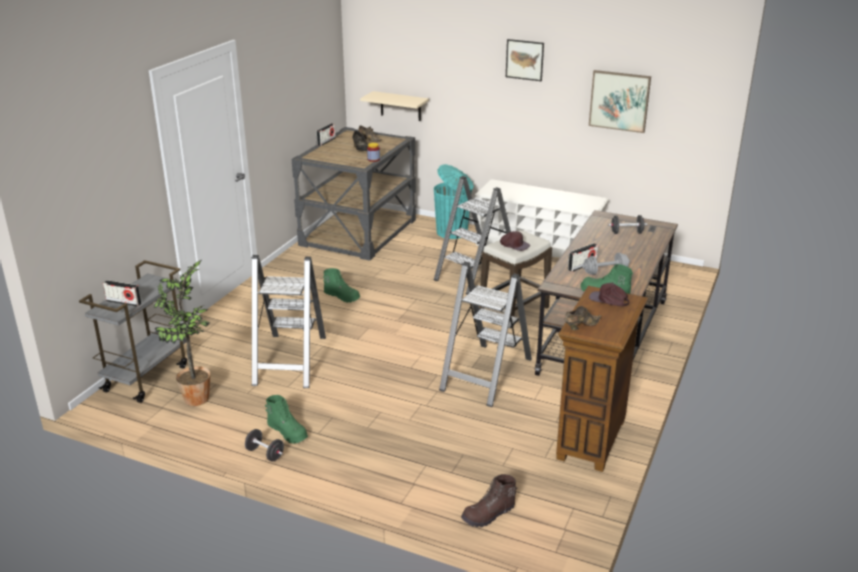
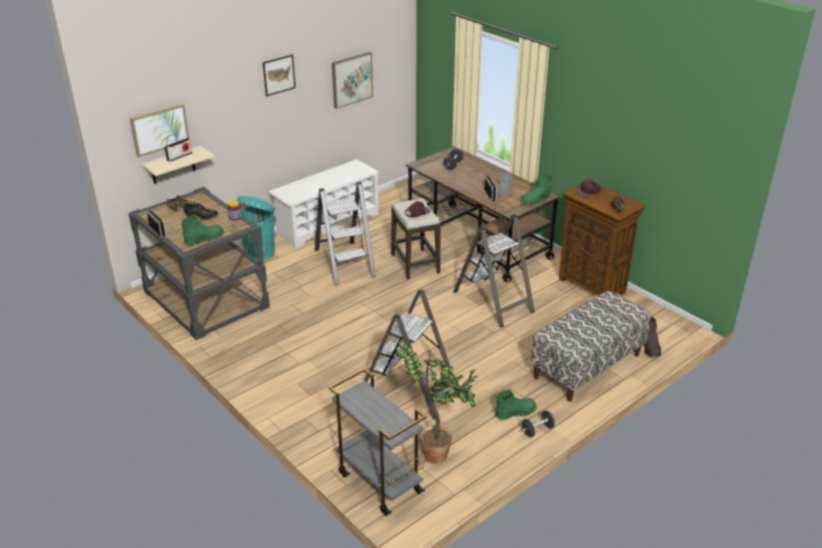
camera: 65 degrees left, 5 degrees up
radio [103,280,142,307] -> radio moved to [164,138,192,162]
green boot [323,268,360,303] -> green boot moved to [181,215,224,245]
none -> picture [130,103,189,157]
none -> bench [531,291,651,401]

